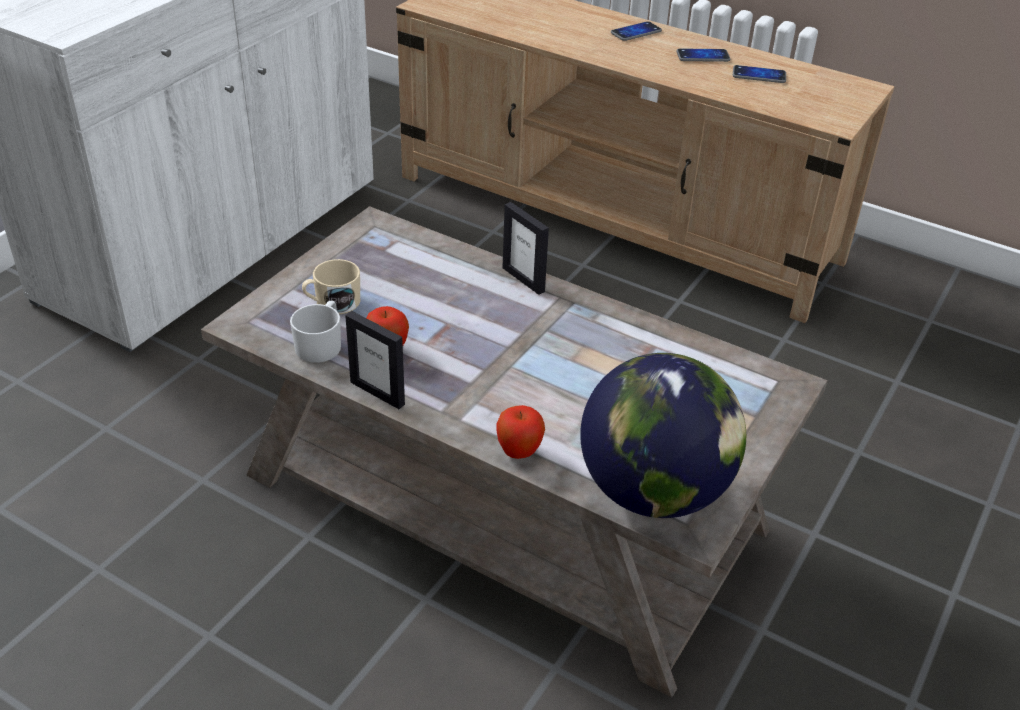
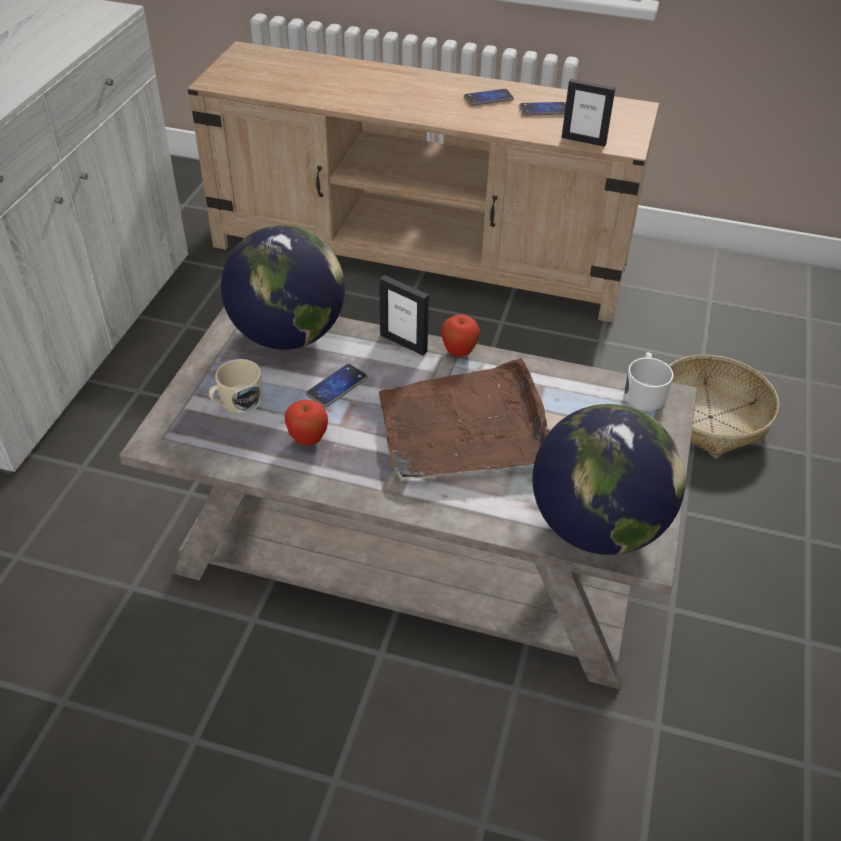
camera: 15 degrees left, 5 degrees up
white mug [290,301,341,363] -> white mug moved to [624,352,674,411]
picture frame [345,311,405,409] -> picture frame moved to [562,79,616,147]
apple [496,405,545,459] -> apple moved to [442,314,480,357]
phone [611,21,662,41] -> phone moved to [306,364,368,407]
none -> globe [221,225,345,350]
none -> brown tray [379,358,550,477]
none -> basket [669,355,779,456]

